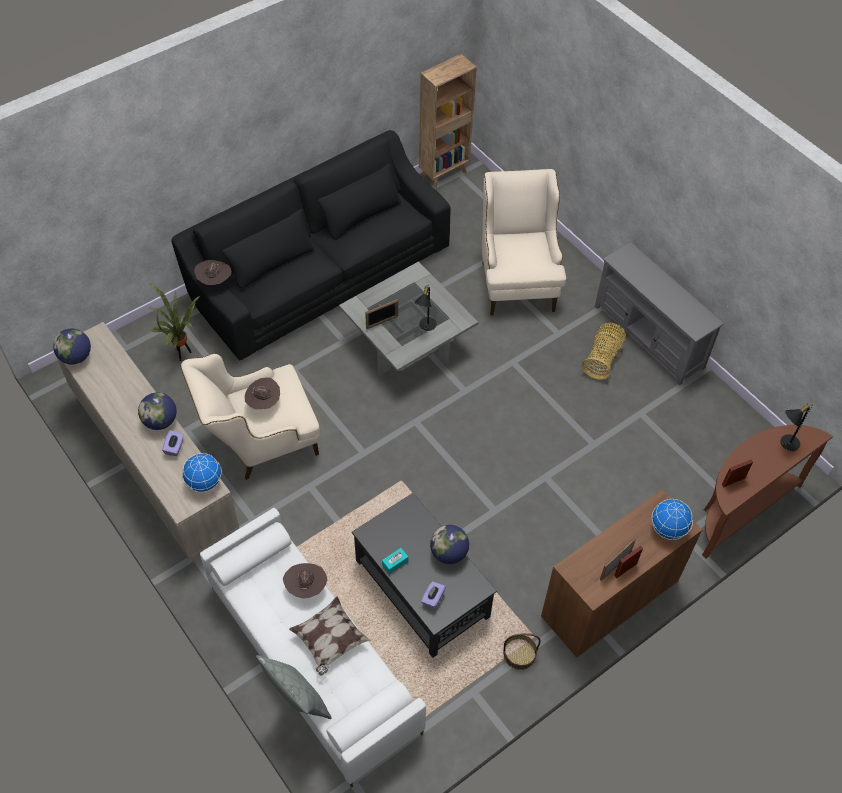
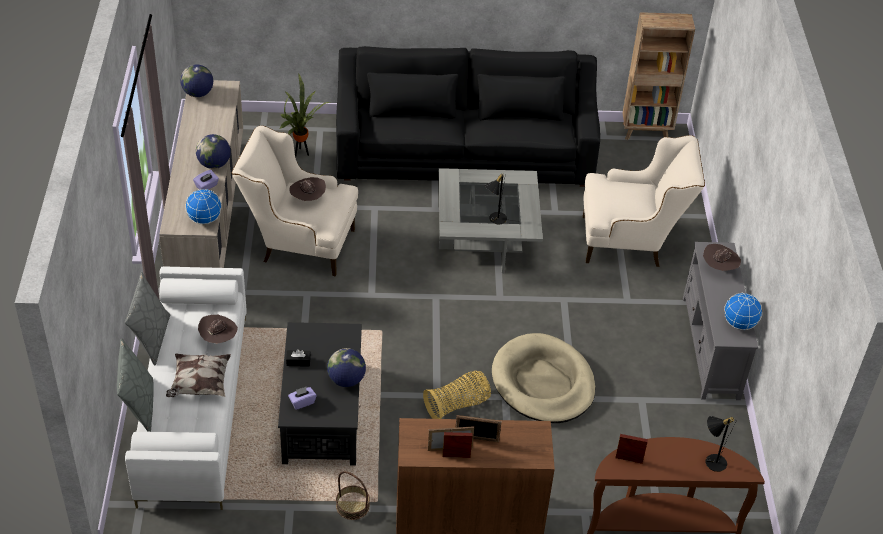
camera: 35 degrees right, 10 degrees down
brown hat [195,260,231,285] -> brown hat moved to [703,244,741,271]
picture frame [365,299,398,329] -> picture frame moved to [455,415,502,442]
turquoise tissue box [382,548,408,574] -> black tissue box [286,349,311,367]
beige armchair [482,169,566,315] -> beige armchair turned 60 degrees clockwise [583,135,705,267]
basket [582,322,625,380] -> basket moved to [423,371,491,419]
globe [652,499,693,540] -> globe moved to [724,293,762,330]
none -> grey pillow [125,272,170,365]
none -> beige dog bed [492,333,596,423]

